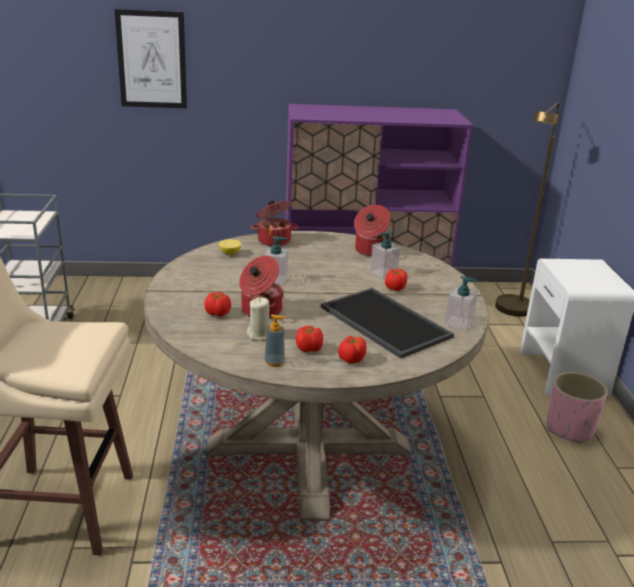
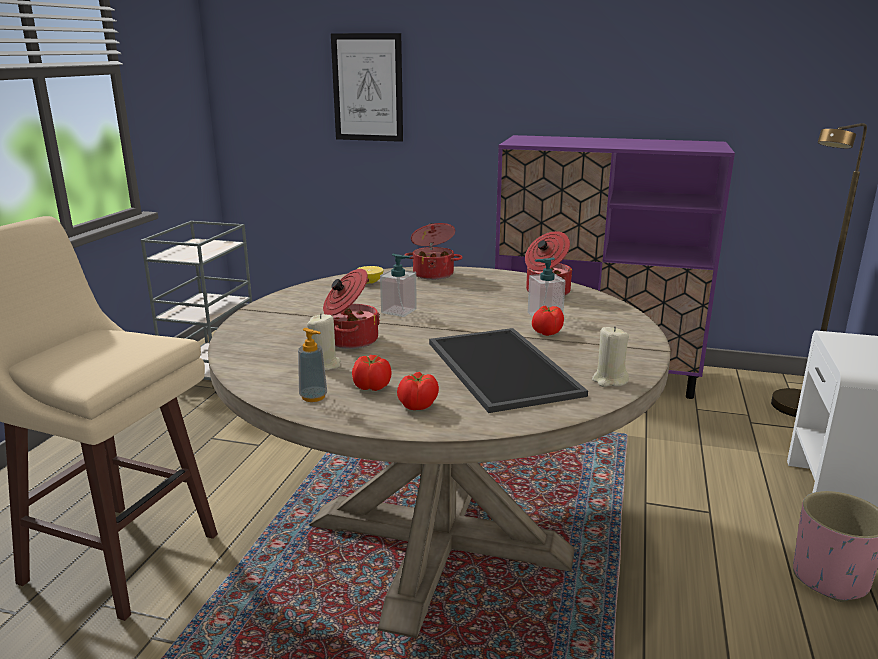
camera: 20 degrees right, 5 degrees down
tomato [204,292,231,316] -> none
soap dispenser [445,276,478,330] -> beige candle [592,326,629,387]

